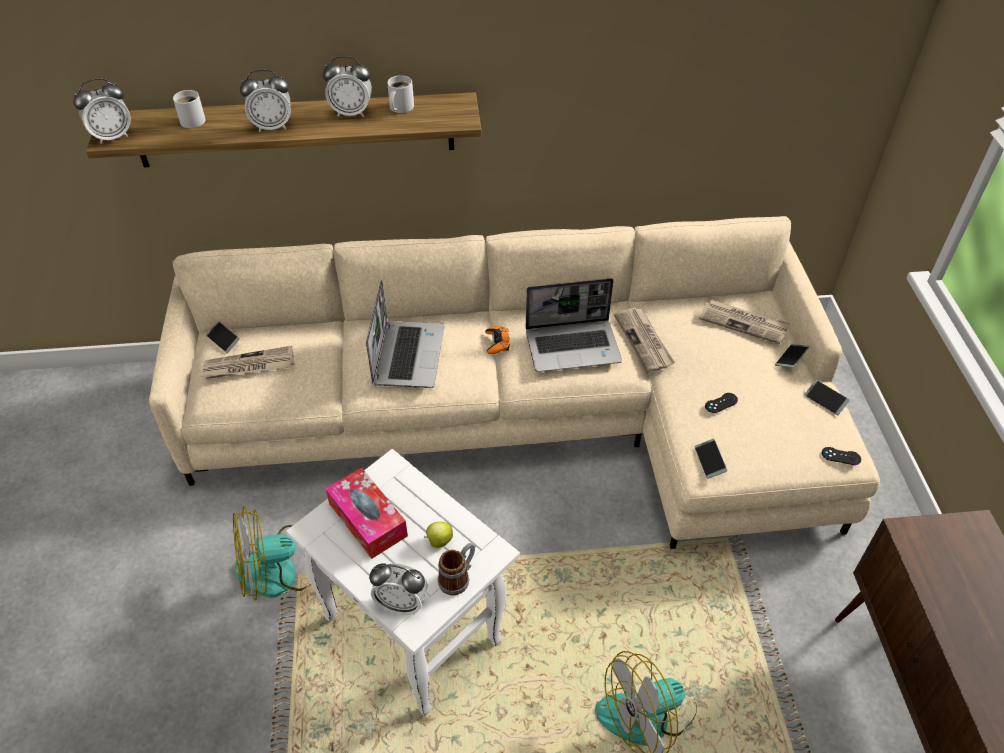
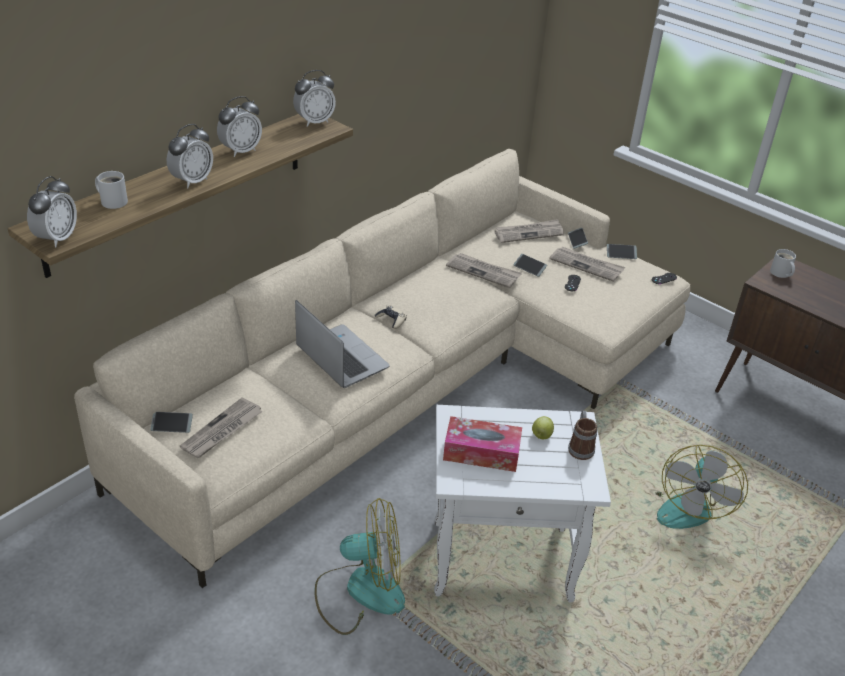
camera: 45 degrees left, 10 degrees down
fan [233,506,311,600] -> fan turned 120 degrees counterclockwise [315,498,405,635]
alarm clock [369,564,428,615] -> alarm clock moved to [293,70,336,127]
white mug [387,75,414,113] -> white mug moved to [770,249,796,278]
orange game controller [485,326,510,354] -> beige game controller [375,305,407,329]
laptop [526,278,622,372] -> none
phone [695,439,727,479] -> phone moved to [513,254,547,277]
none -> newspaper [549,247,625,282]

